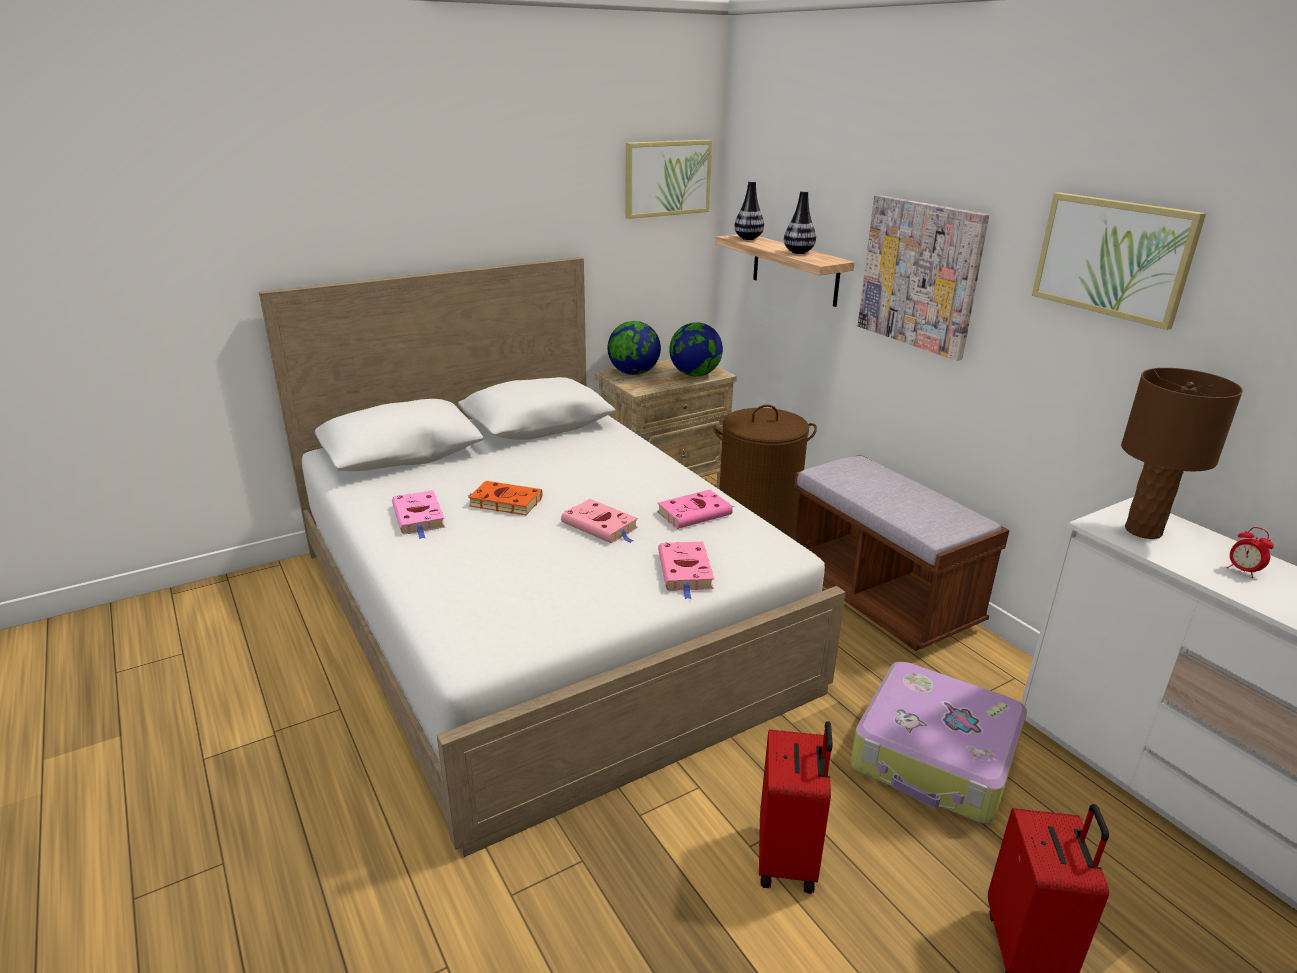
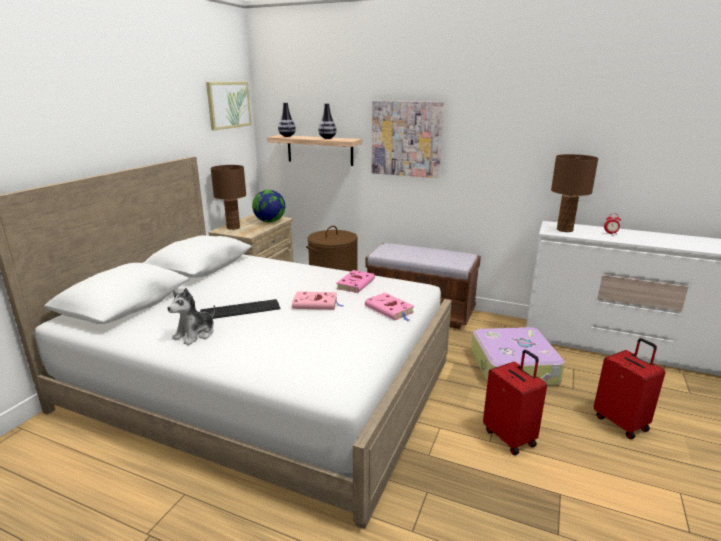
camera: 35 degrees left, 5 degrees down
pink book [392,490,445,539] -> plush toy [167,288,215,345]
orange book [468,481,542,515] -> keyboard [200,299,280,319]
globe [608,321,661,375] -> brown table lamp [210,165,246,230]
picture [1032,192,1206,330] -> none

